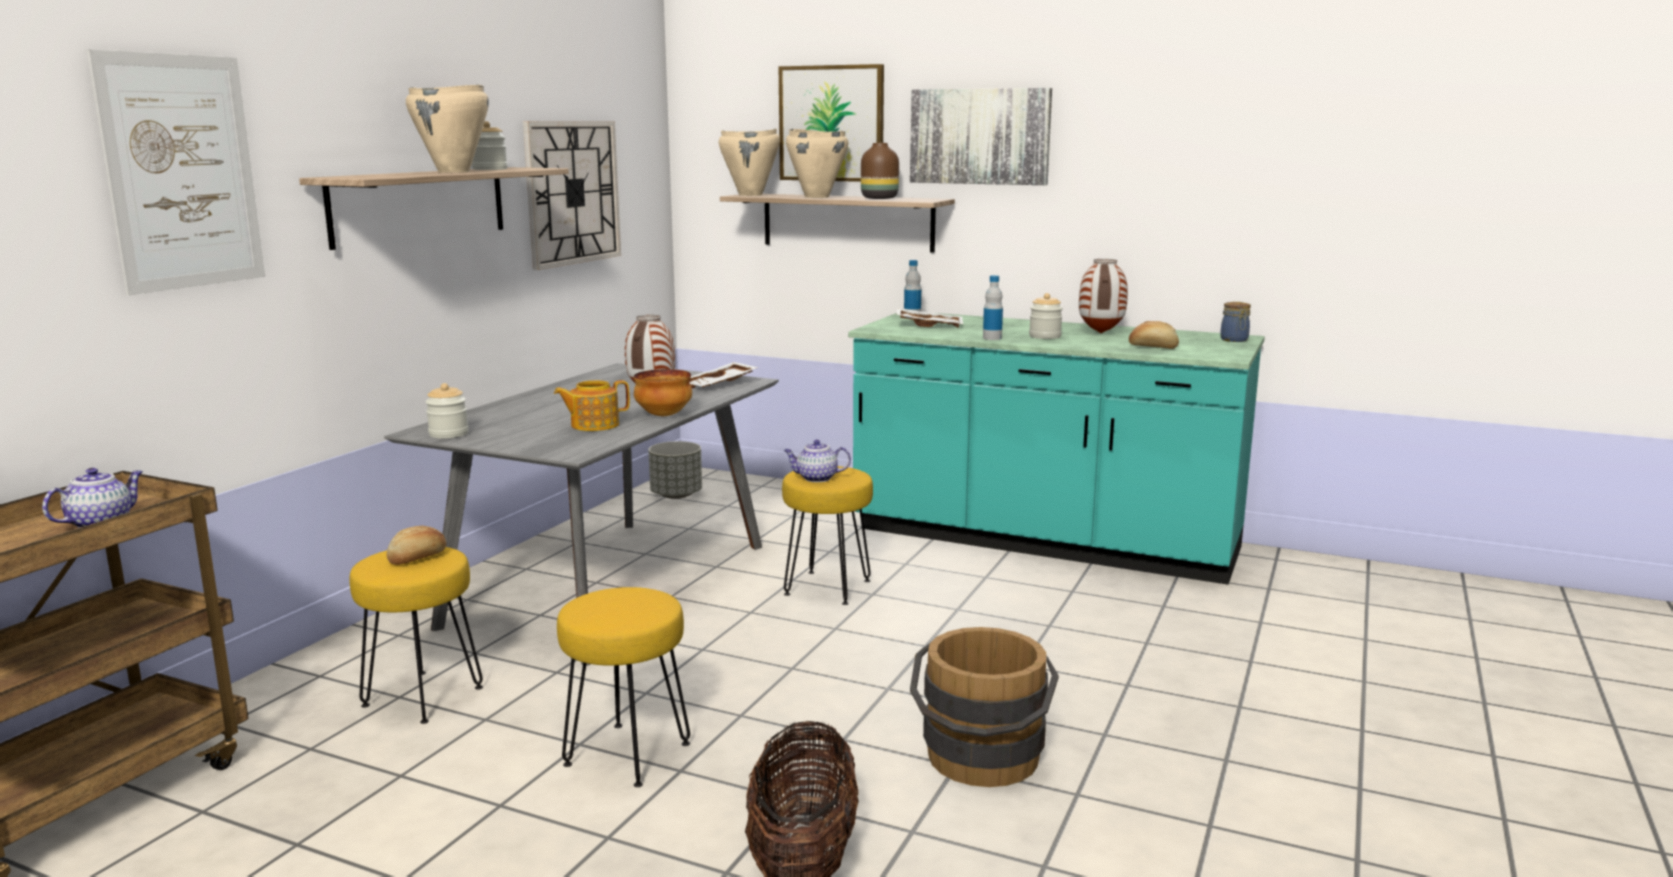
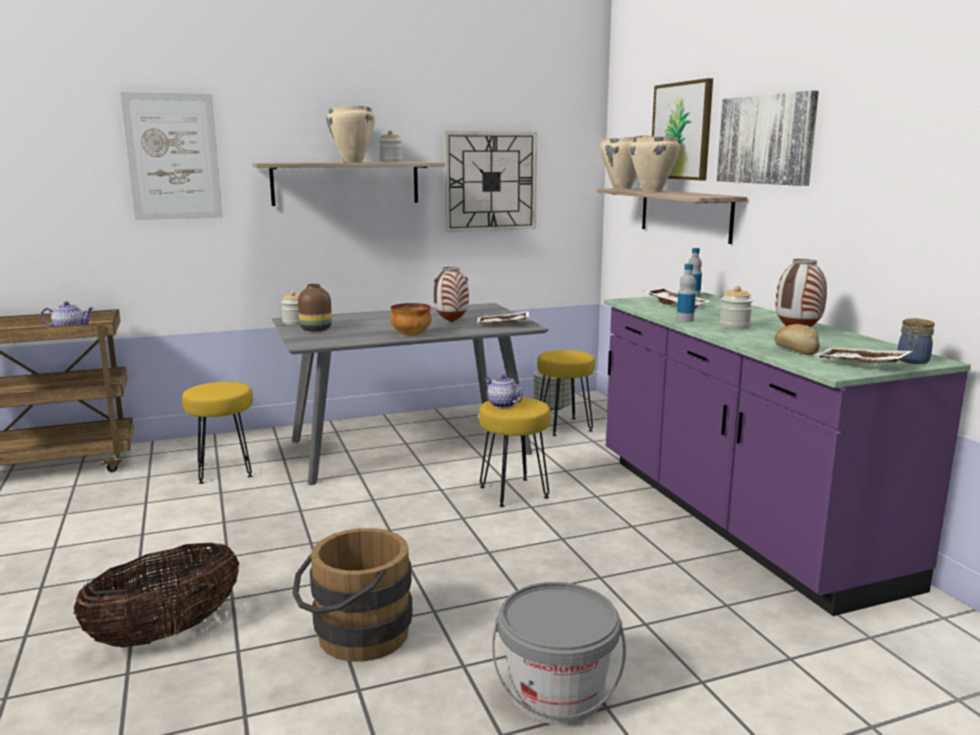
camera: 45 degrees right, 0 degrees up
bread [386,526,447,565] -> none
teapot [554,380,630,431] -> none
yellow stool [557,587,690,787] -> yellow stool moved to [537,350,595,436]
turquoise counter [848,313,1265,585] -> purple counter [604,292,971,616]
brown vase [861,143,899,199] -> brown vase moved to [298,284,332,331]
none -> grey bucket [492,582,626,725]
none -> white tray [814,348,913,363]

